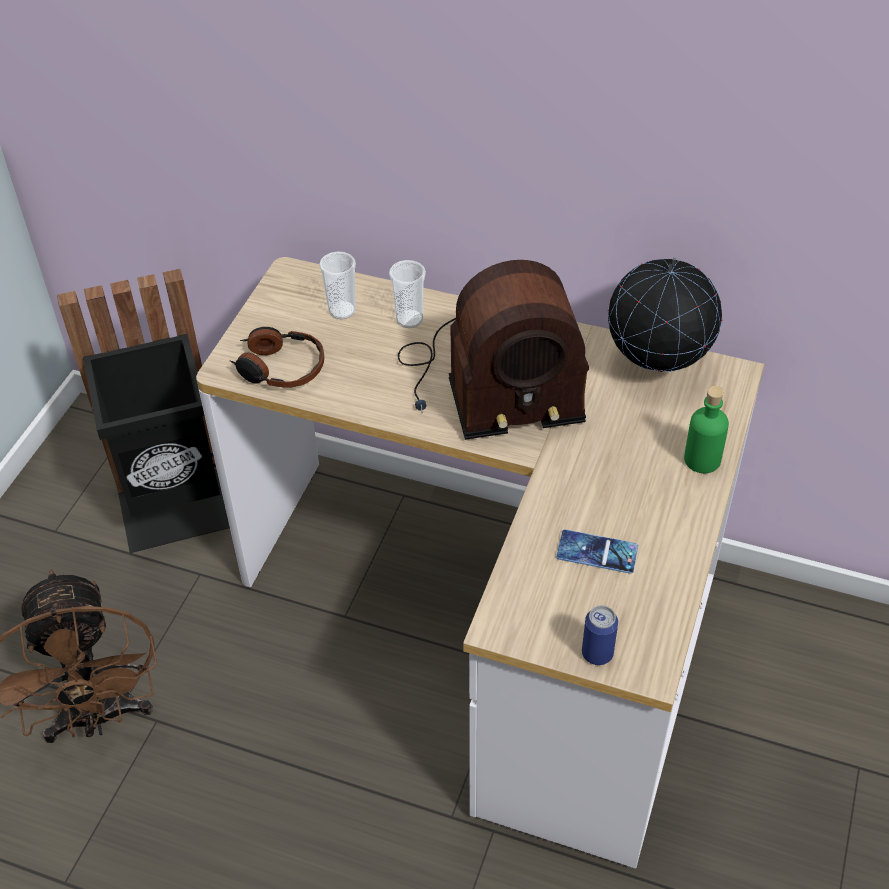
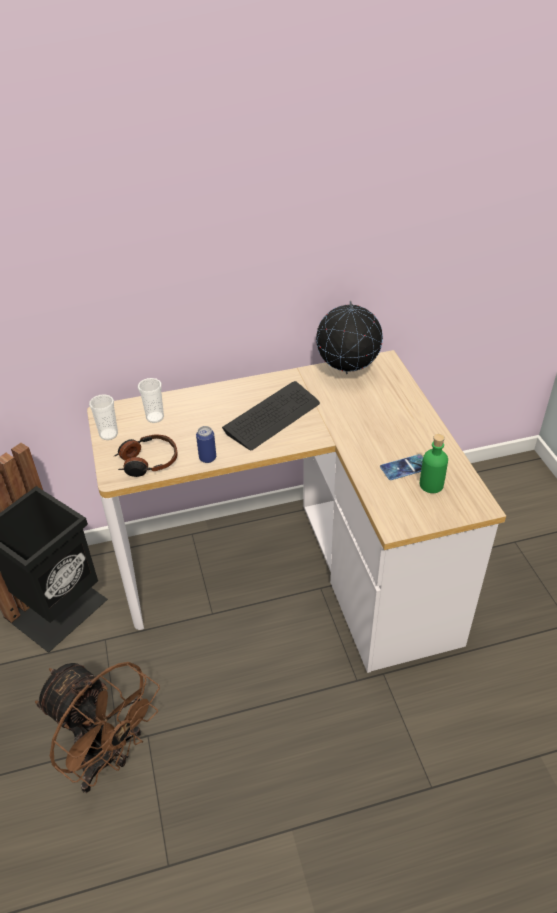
camera: 35 degrees left, 5 degrees down
cup [389,260,426,328] -> cup moved to [89,394,118,440]
radio [398,260,589,440] -> keyboard [222,381,320,450]
can [582,605,618,665] -> can moved to [196,426,216,463]
green bottle [684,386,729,473] -> green bottle moved to [420,434,448,493]

